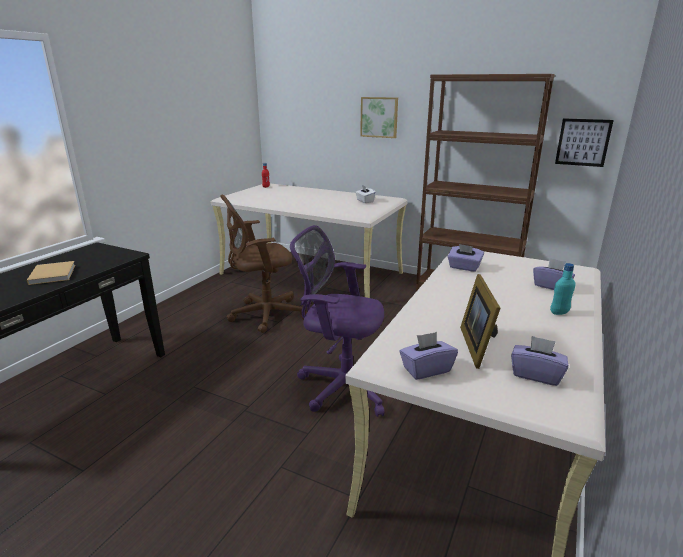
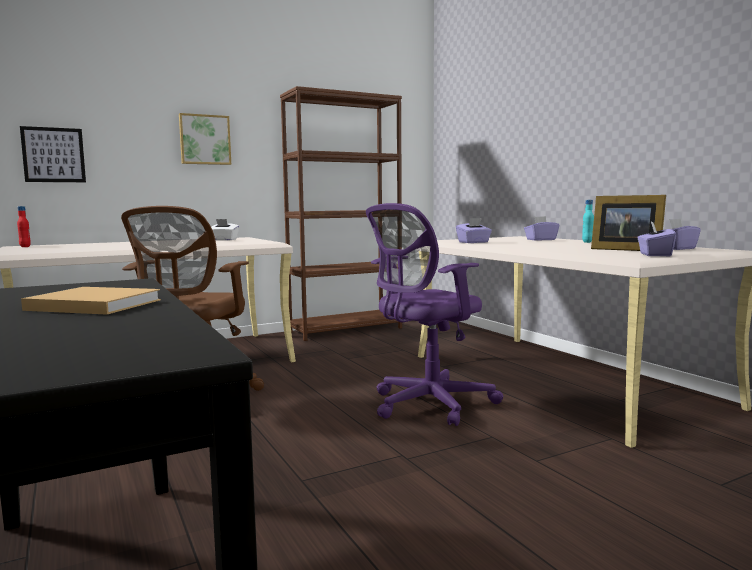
camera: 55 degrees left, 15 degrees down
picture [555,118,614,167] -> picture moved to [20,126,86,182]

